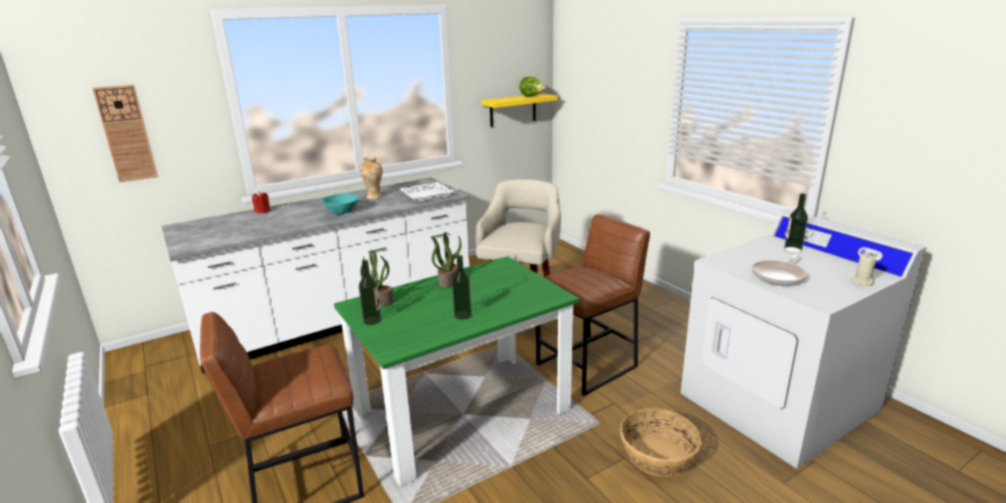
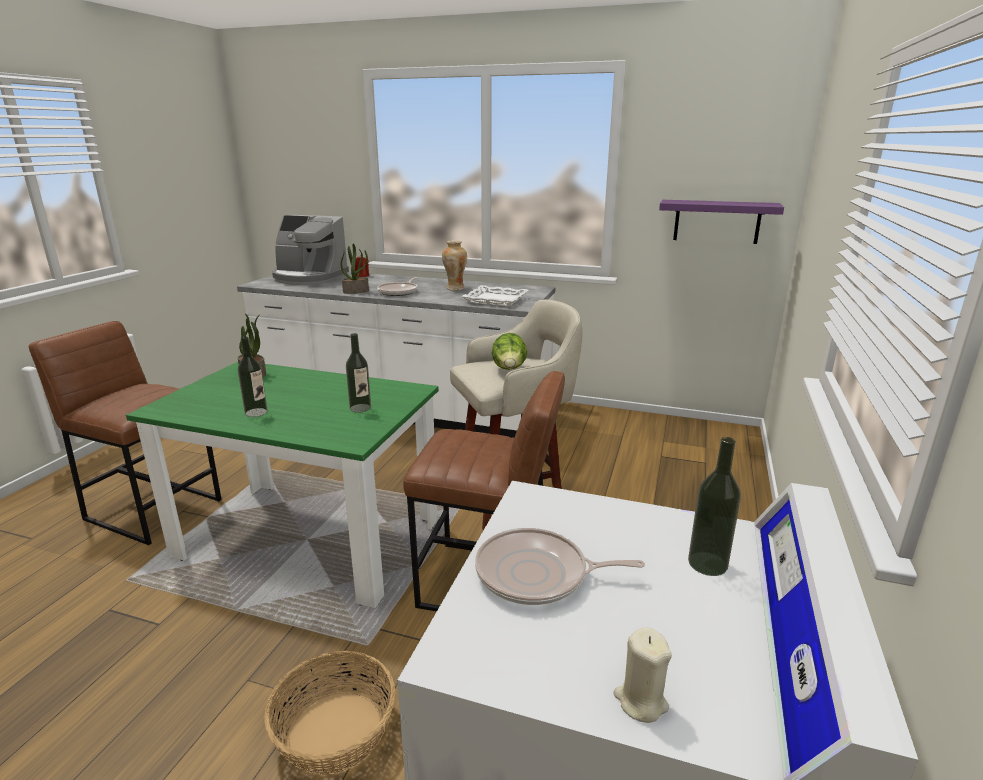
camera: 50 degrees right, 0 degrees up
wall clock [92,85,158,182] -> none
turquoise bowl [322,193,360,214] -> frying pan [377,277,418,296]
bottle [359,260,381,325] -> bottle moved to [346,333,371,413]
potted plant [431,232,462,288] -> potted plant moved to [340,243,369,294]
yellow shelf [481,93,558,127] -> purple shelf [659,200,784,244]
lettuce [519,77,546,97] -> lettuce moved to [492,333,527,370]
none -> coffee machine [272,215,349,285]

